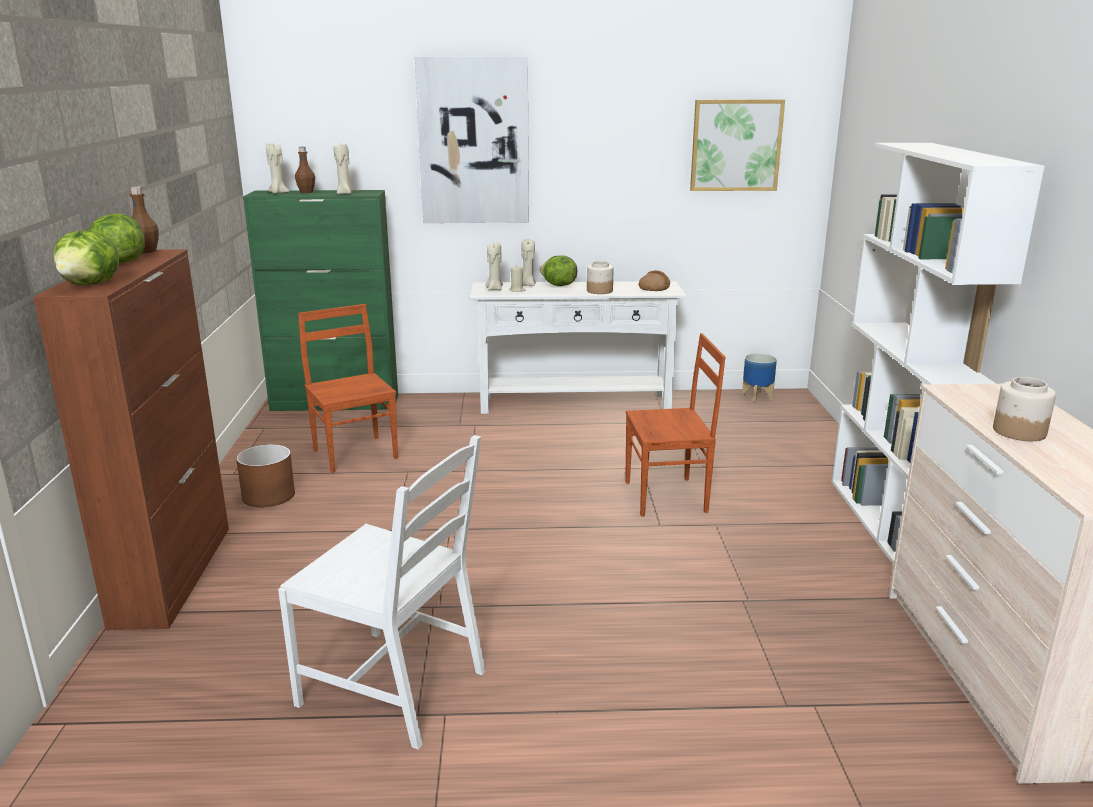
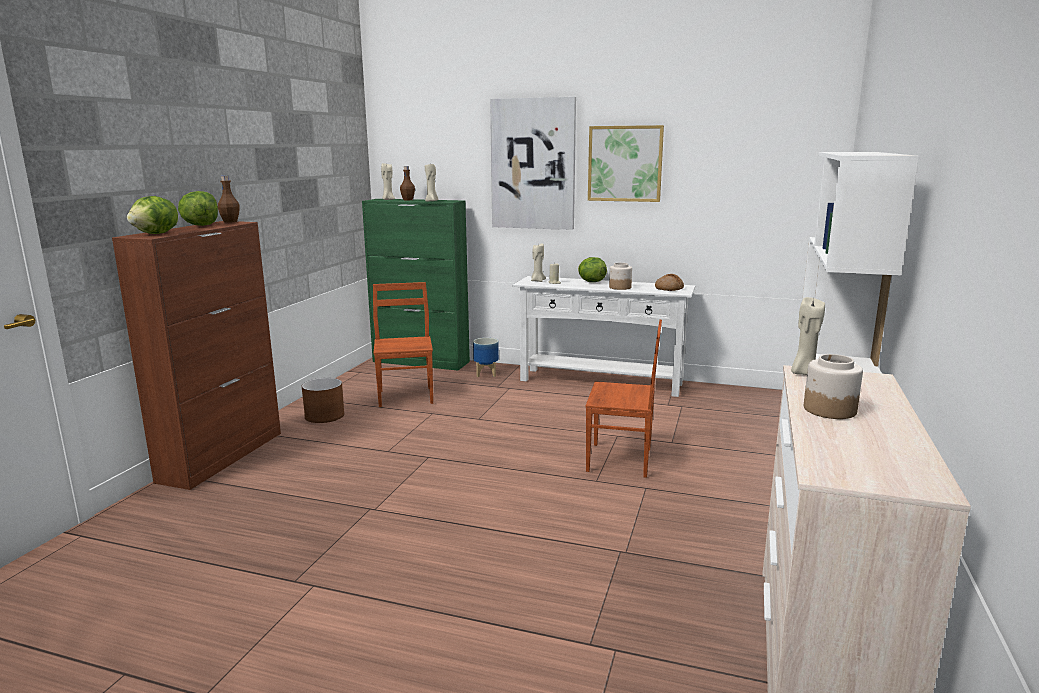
camera: 20 degrees right, 5 degrees down
white chair [278,435,486,750] -> none
beige candle [521,239,536,286] -> beige candle moved to [791,297,825,375]
picture [690,100,785,191] -> picture moved to [588,125,664,202]
planter [742,353,777,403] -> planter moved to [473,338,499,377]

